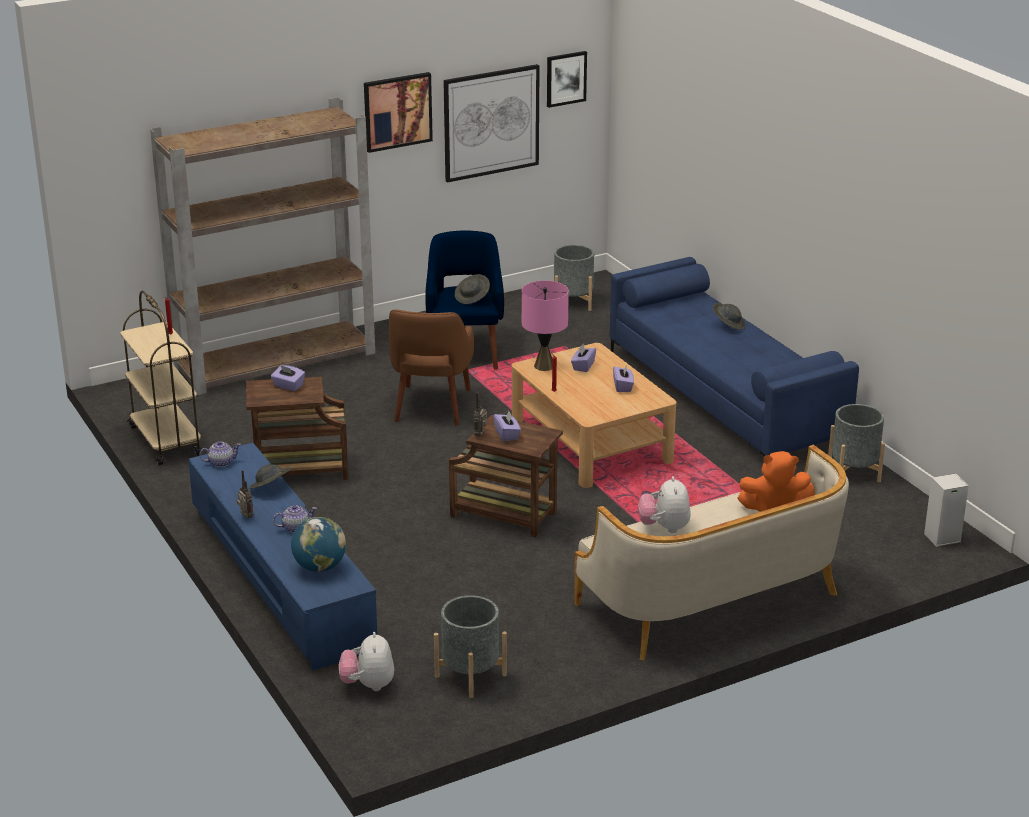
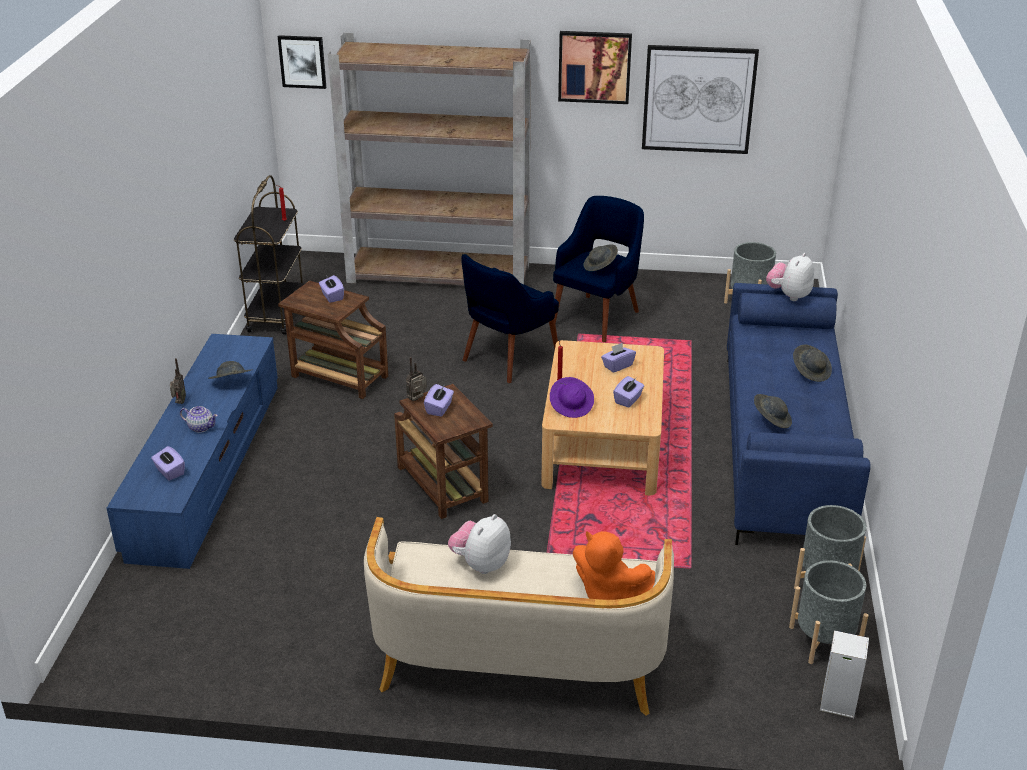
camera: 35 degrees right, 5 degrees up
beige cart [120,291,202,465] -> black cart [234,175,304,335]
teapot [199,441,241,467] -> none
globe [291,517,346,572] -> purple tissue box [151,446,185,481]
plush toy [339,632,394,691] -> plush toy moved to [766,253,814,301]
brown armchair [389,310,474,426] -> blue armchair [461,254,559,383]
grey planter [434,595,507,698] -> grey planter moved to [789,560,869,664]
pink table lamp [522,280,569,371] -> none
picture [547,51,587,108] -> picture moved to [278,35,326,89]
none -> purple hat [550,377,594,418]
none -> grey hat [754,394,792,428]

